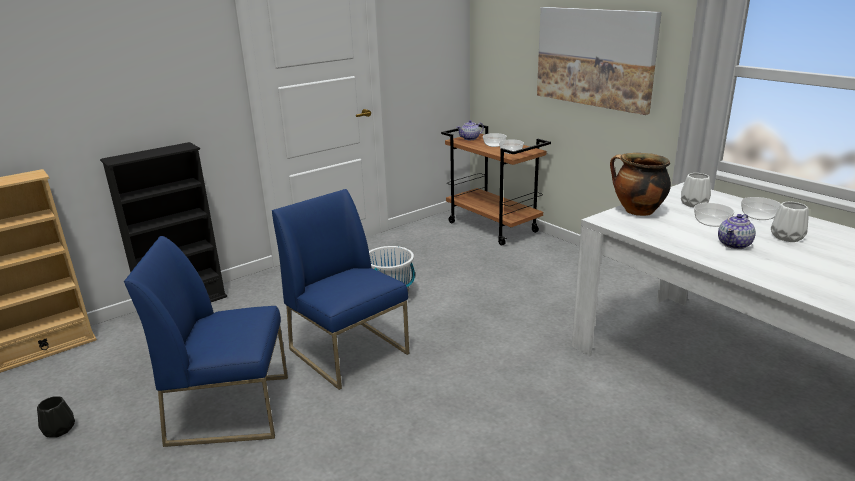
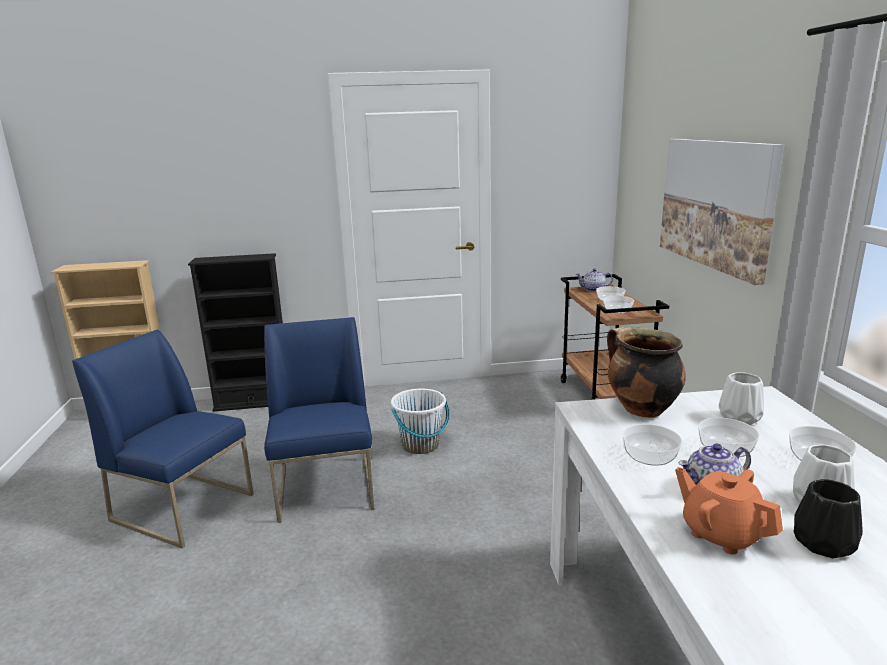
camera: 30 degrees right, 5 degrees down
black vase [37,396,75,437] -> black vase moved to [794,479,863,558]
none -> bowl [622,424,682,466]
none -> orange teapot [675,467,783,555]

